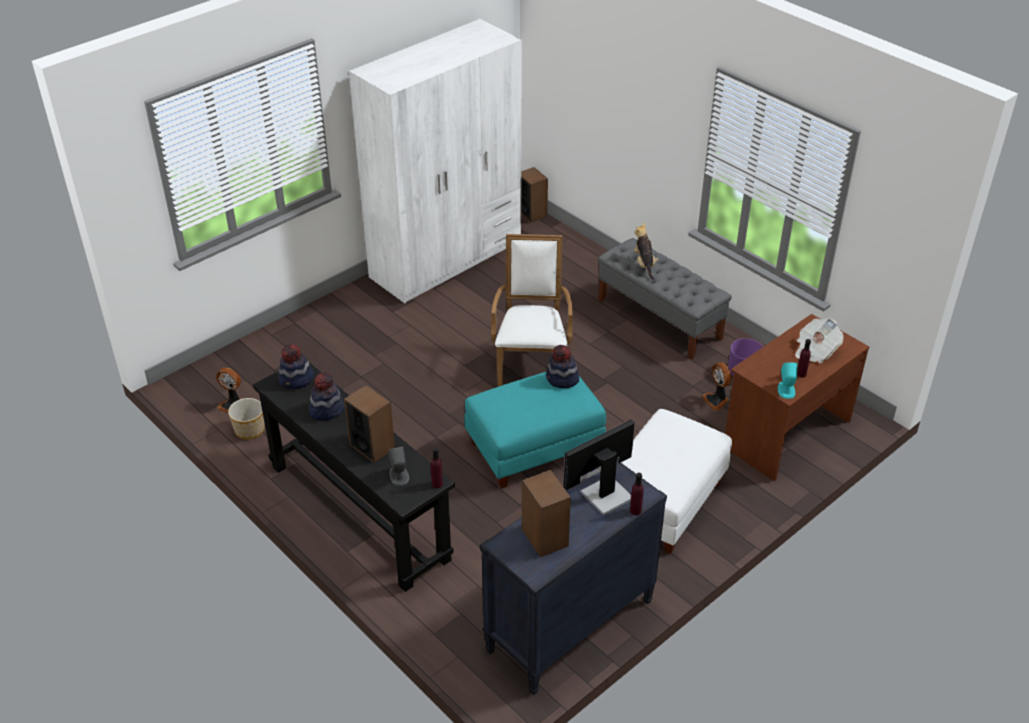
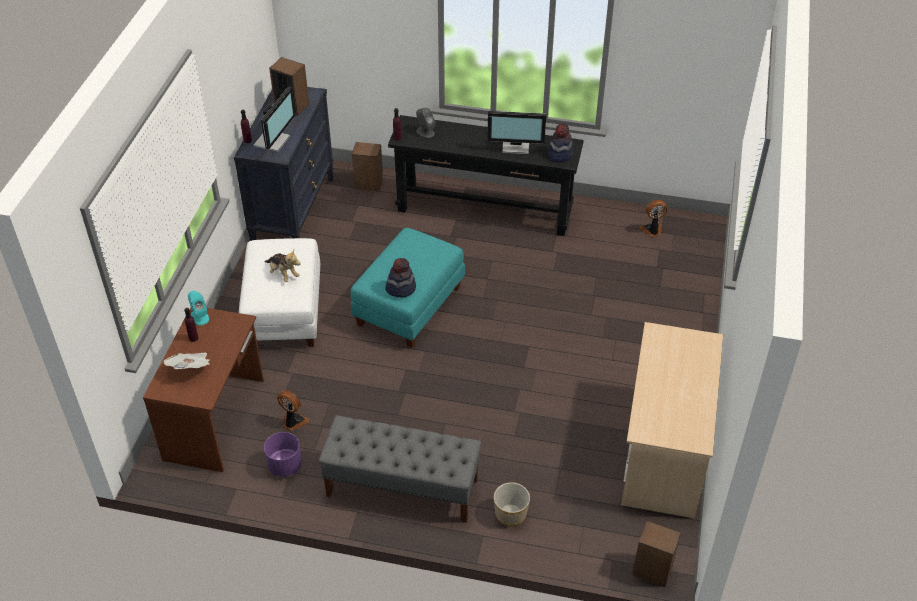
camera: 145 degrees right, 5 degrees up
planter [228,398,265,439] -> planter moved to [494,482,530,526]
hat [309,372,344,421] -> monitor [487,111,546,154]
speaker [344,385,395,463] -> speaker moved to [352,142,383,191]
white wardrobe [349,19,522,303] -> beige desk [621,322,723,518]
white armchair [491,234,573,386] -> none
plush toy [634,223,658,280] -> plush toy moved to [265,250,301,282]

